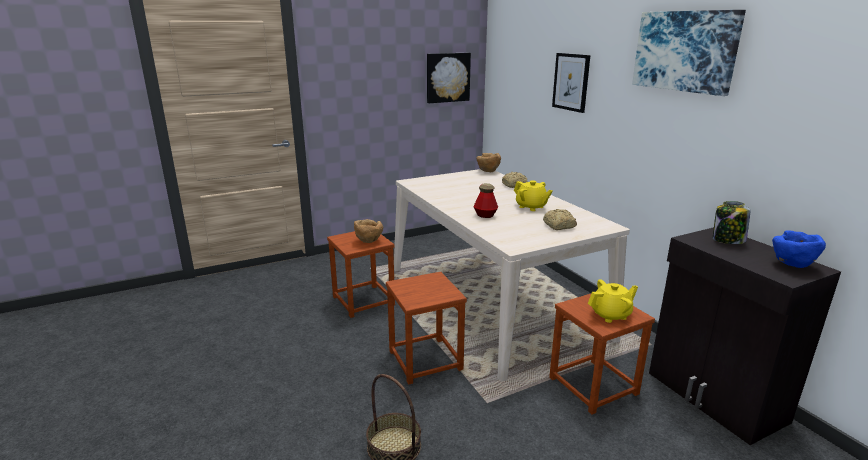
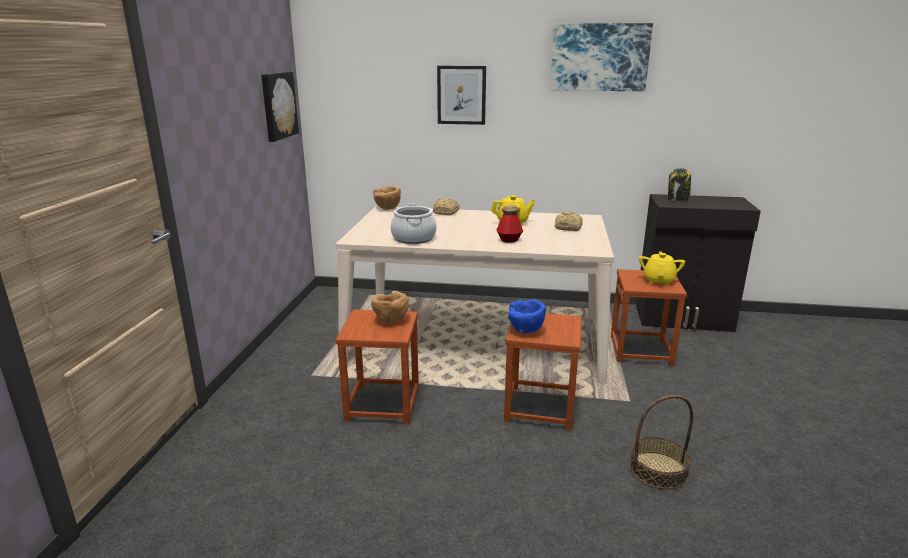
camera: 55 degrees left, 0 degrees up
blue bowl [772,230,826,268] -> blue bowl moved to [508,299,546,333]
none -> cooking pot [391,204,436,244]

